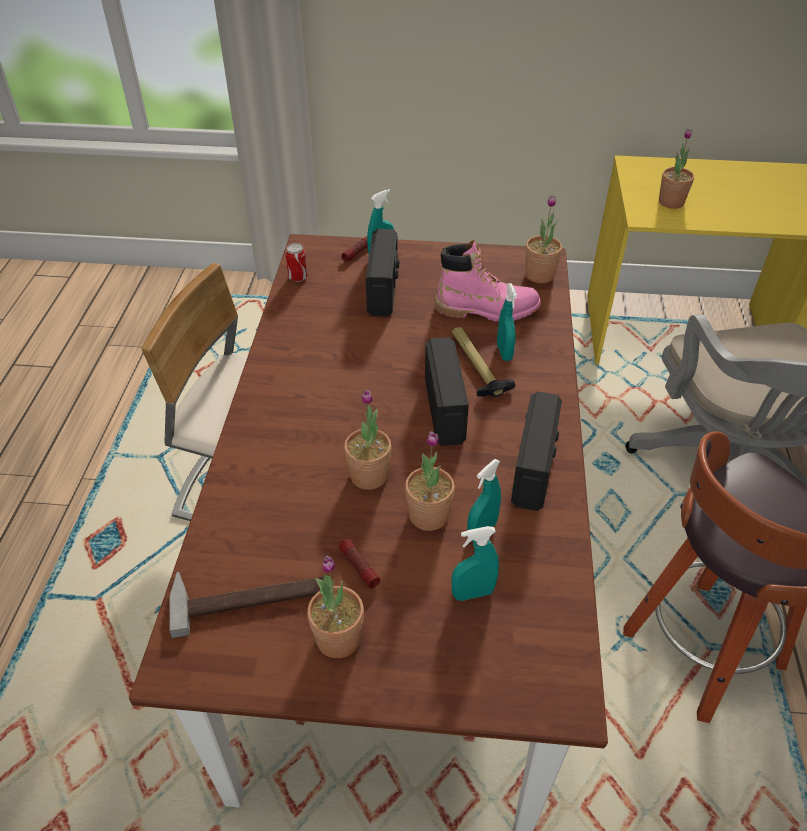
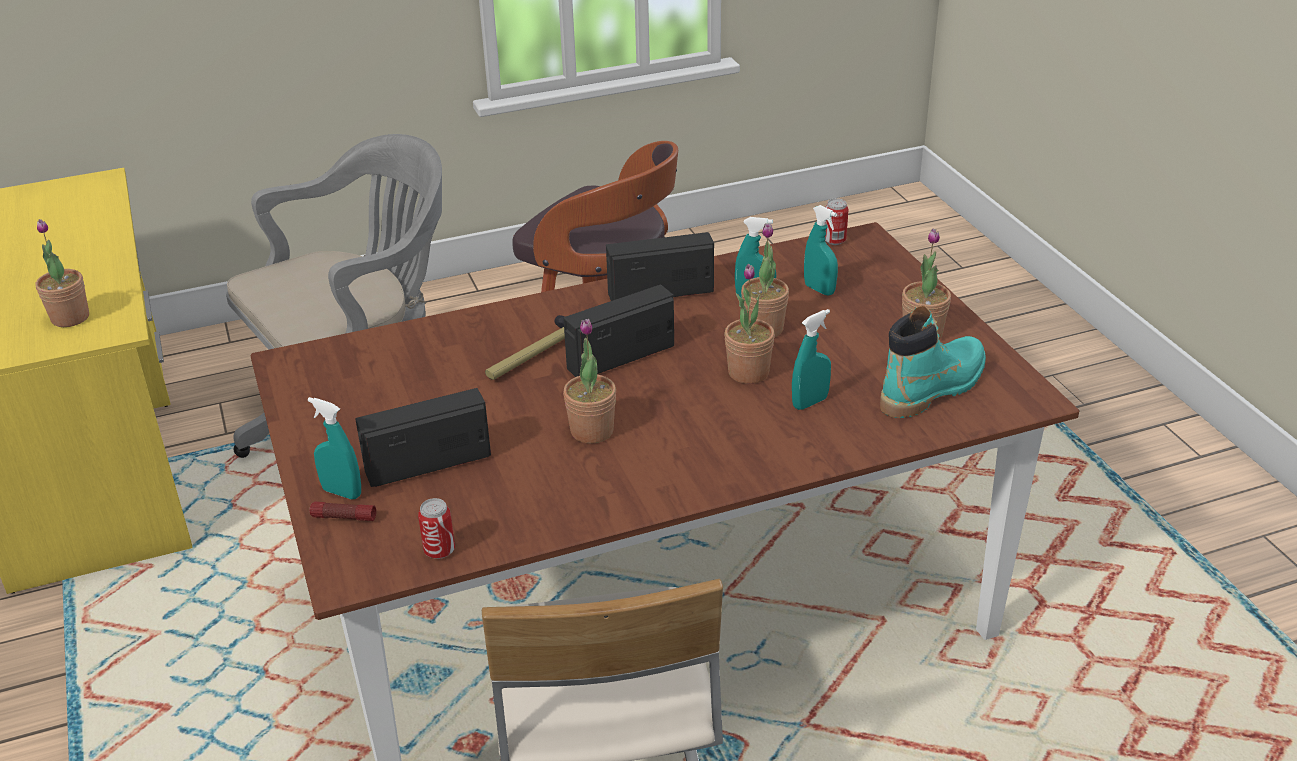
camera: 115 degrees left, 10 degrees down
hammer [169,572,324,638] -> turquoise boot [880,305,986,418]
flashlight [339,539,381,588] -> none
pink boot [435,240,541,322] -> none
turquoise spray bottle [497,283,517,361] -> turquoise spray bottle moved to [792,309,831,410]
potted plant [525,195,562,283] -> potted plant moved to [563,319,616,444]
none -> can [825,198,848,245]

